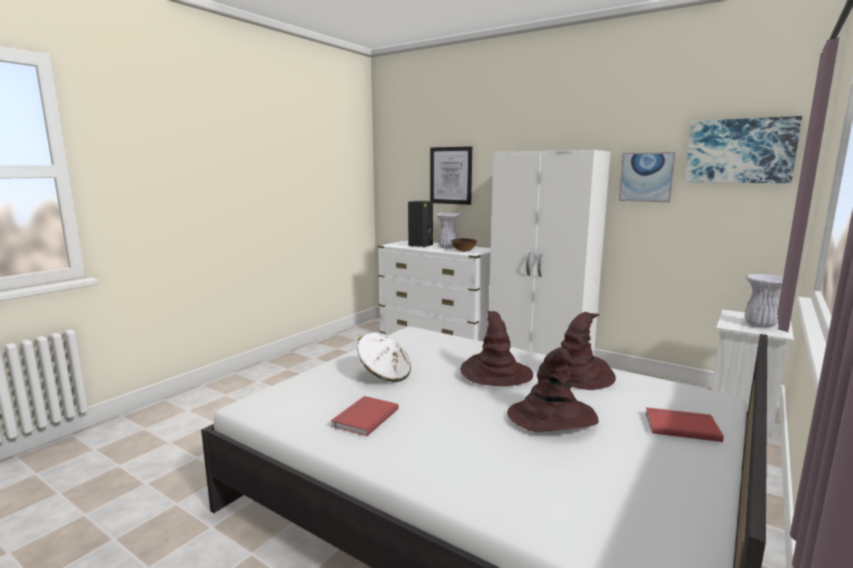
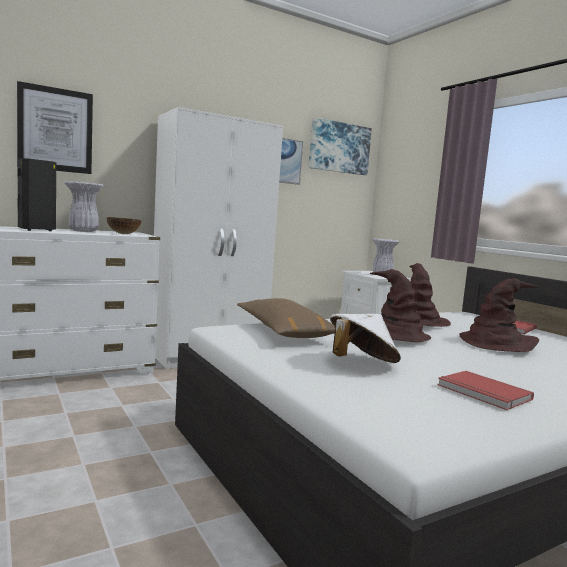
camera: 65 degrees left, 5 degrees down
none -> brown pillow [237,298,335,338]

